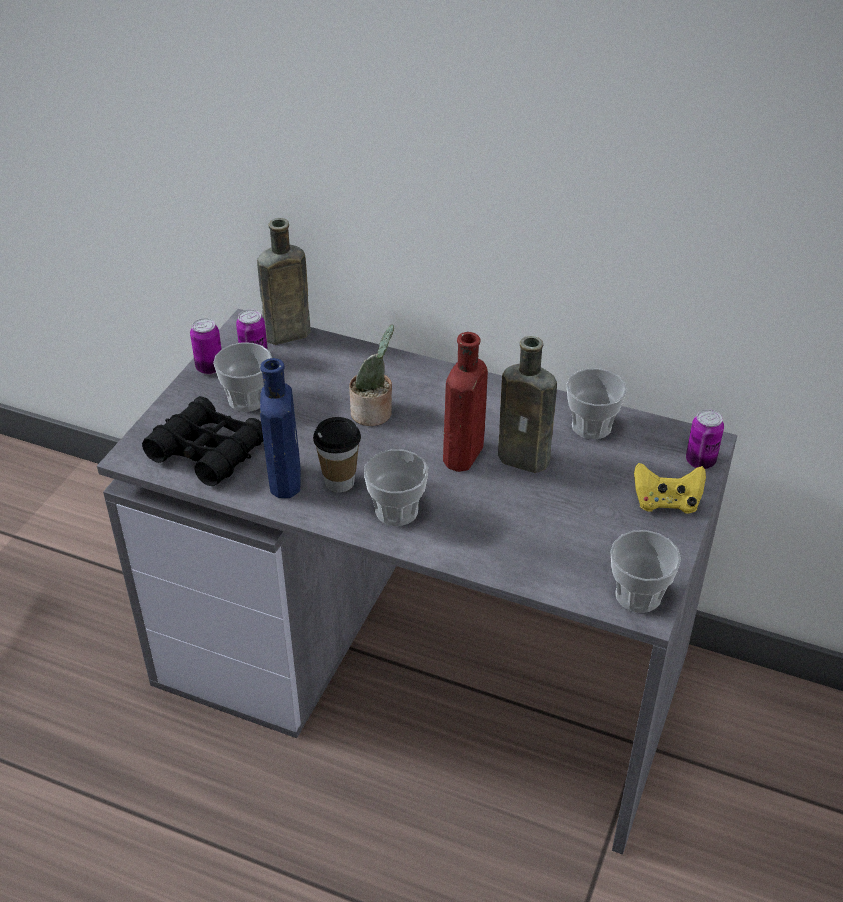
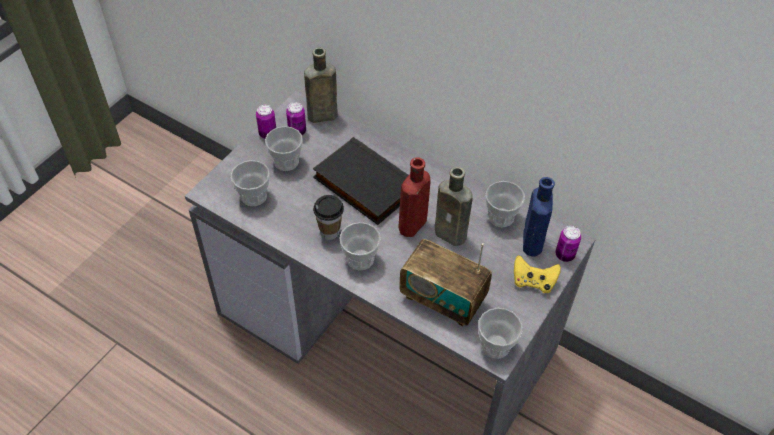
camera: 10 degrees right, 10 degrees up
black binoculars [142,396,264,486] -> cup [231,160,270,206]
blue bottle [260,358,301,498] -> blue bottle moved to [523,177,555,257]
potted plant [349,324,394,426] -> black book [313,137,409,225]
none -> radio [399,239,492,326]

